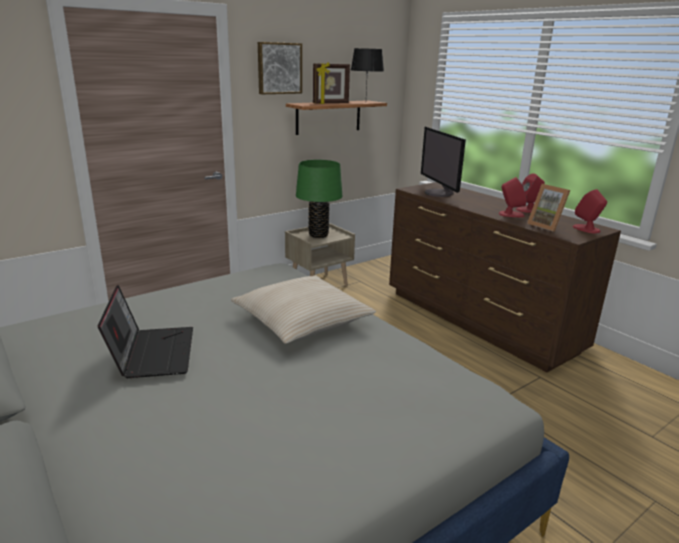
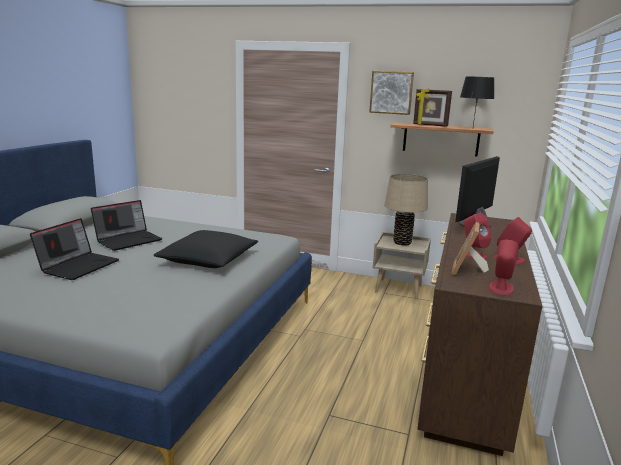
camera: 55 degrees right, 5 degrees down
beige pillow [231,275,376,344] -> black pillow [154,230,258,268]
green table lamp [296,159,343,238] -> beige table lamp [384,174,428,246]
none -> laptop [30,218,119,280]

